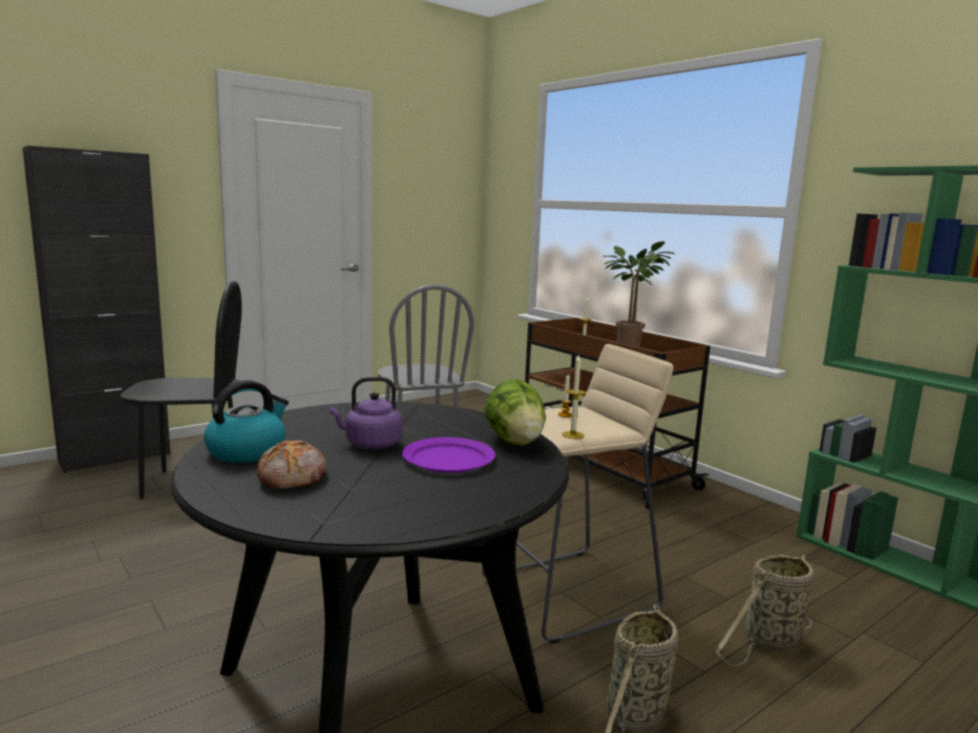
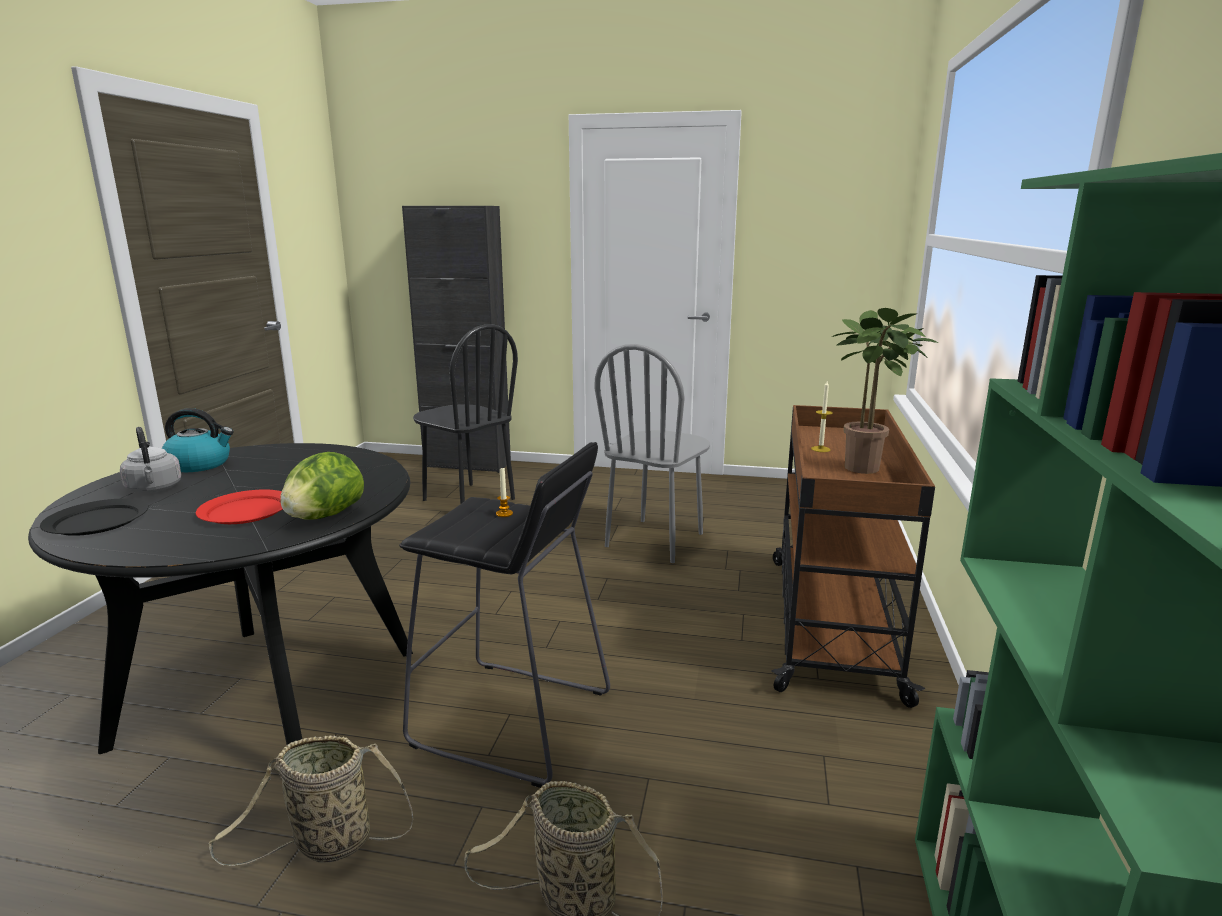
camera: 50 degrees right, 5 degrees up
bread [257,440,327,489] -> grey kettle [120,427,181,493]
purple kettle [329,377,403,449] -> none
purple plate [402,437,496,473] -> red plate [196,489,283,524]
beige stool [482,344,673,644] -> black stool [399,442,610,788]
candle [562,355,586,439] -> none
none -> black plate [40,499,149,536]

